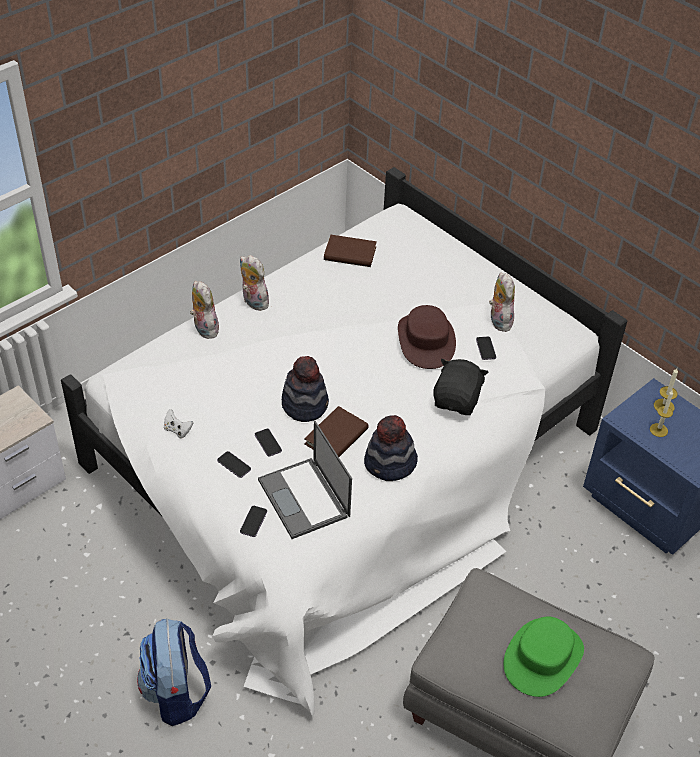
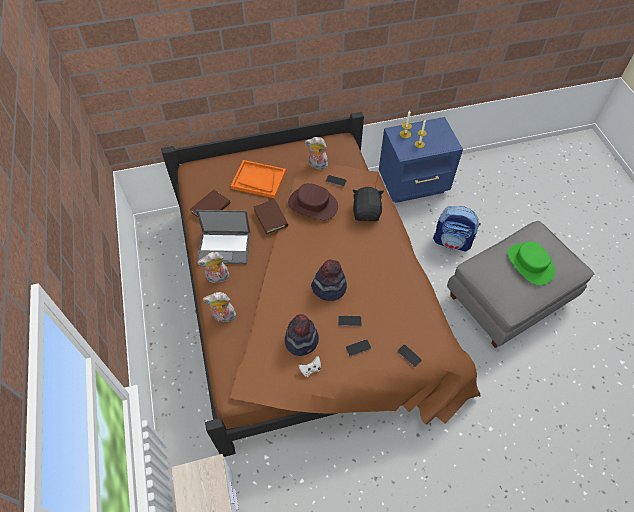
camera: 60 degrees left, 10 degrees up
white bed [61,167,627,718] -> brown bed [161,112,481,457]
backpack [137,619,211,726] -> backpack moved to [433,206,480,252]
laptop [258,421,352,539] -> laptop moved to [196,210,250,264]
brown book [304,406,369,457] -> brown book moved to [253,199,288,235]
hat [364,415,418,481] -> hat moved to [285,314,319,356]
black plush toy [433,359,488,415] -> black plush toy turned 45 degrees clockwise [352,187,384,221]
none -> orange tray [231,160,286,198]

